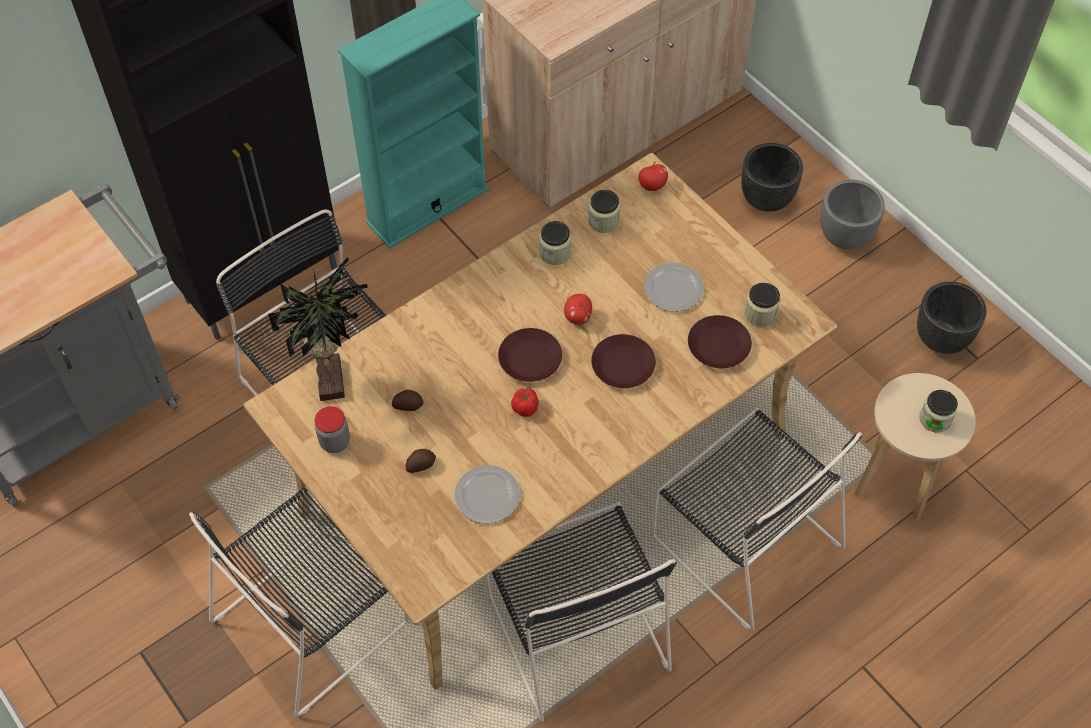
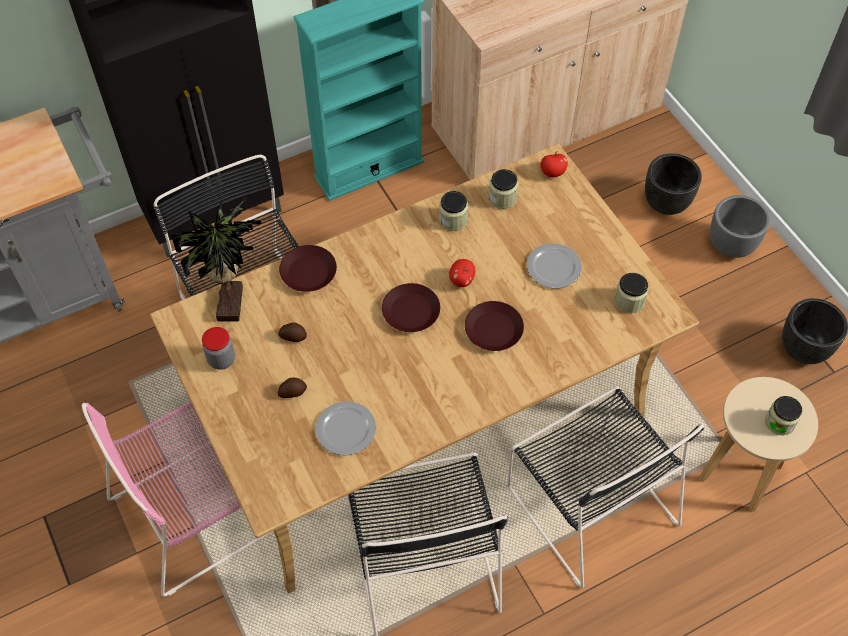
camera: 10 degrees right, 0 degrees up
black chair [189,486,409,717] -> pink chair [82,401,273,597]
tomato [511,388,538,417] -> none
brown plate [688,315,752,368] -> brown plate moved to [279,245,337,292]

